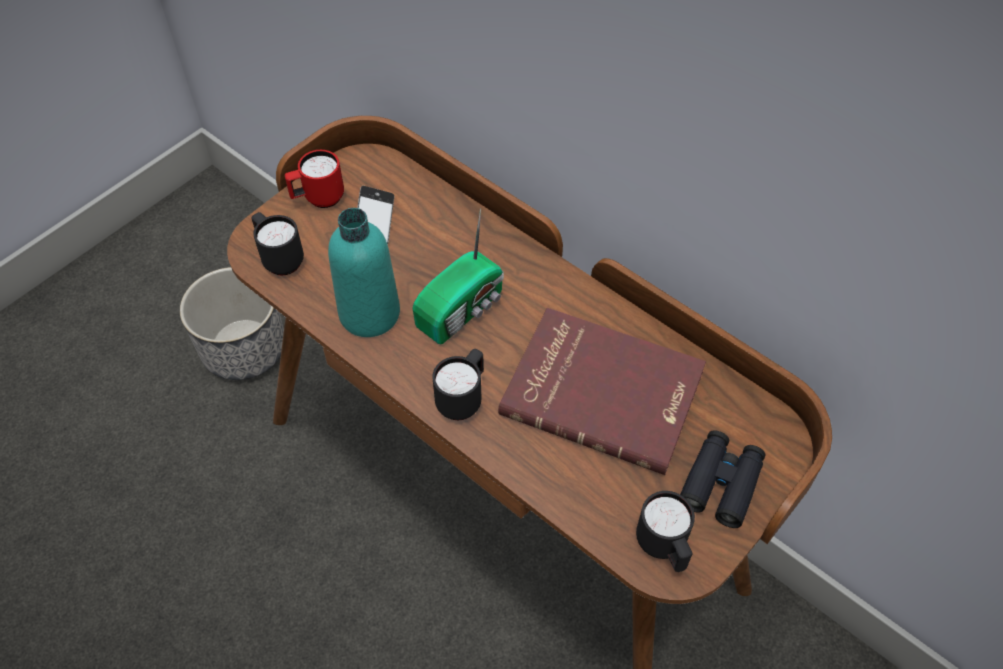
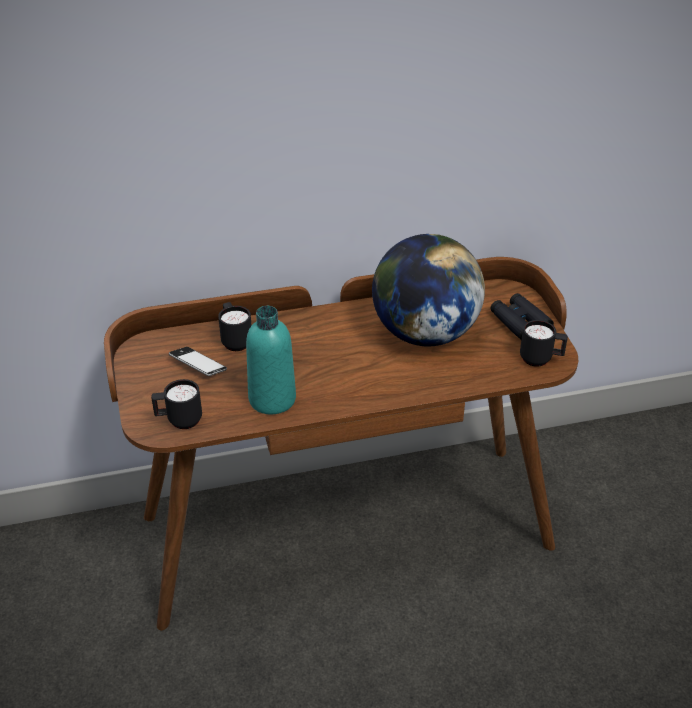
camera: 55 degrees left, 15 degrees down
planter [180,267,284,380] -> none
red mug [285,150,344,208] -> none
radio [412,208,504,344] -> none
black mug [432,349,484,420] -> black mug moved to [218,302,252,351]
red book [498,308,706,475] -> globe [372,234,485,347]

